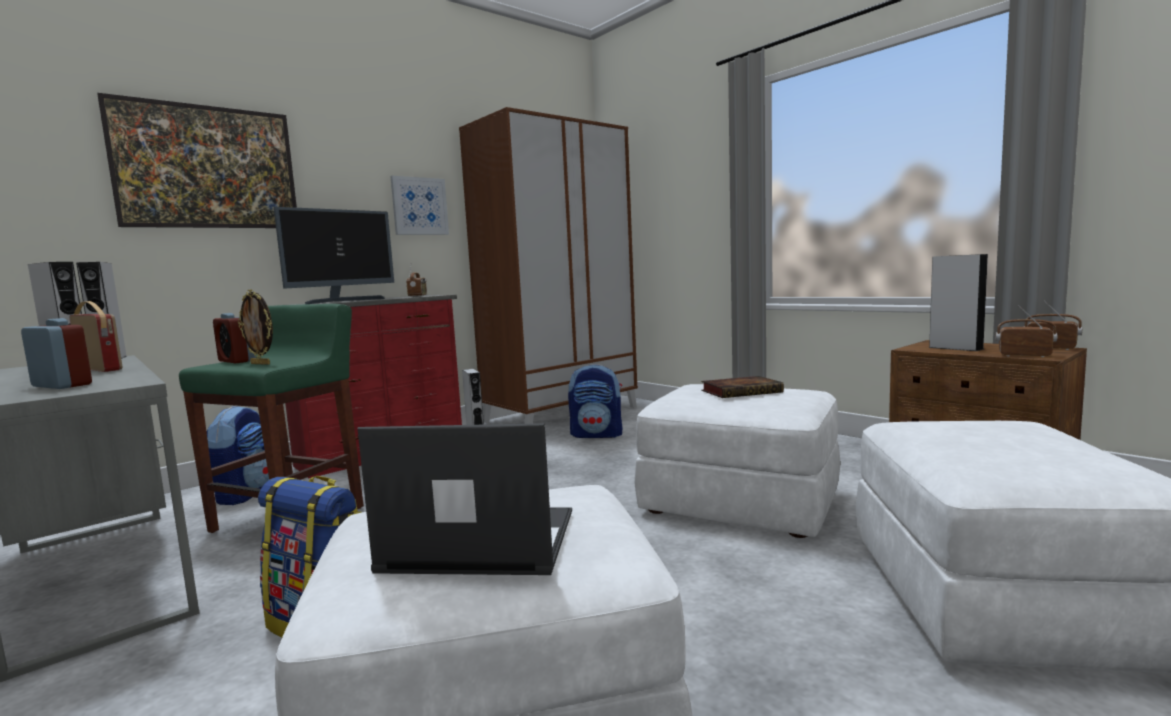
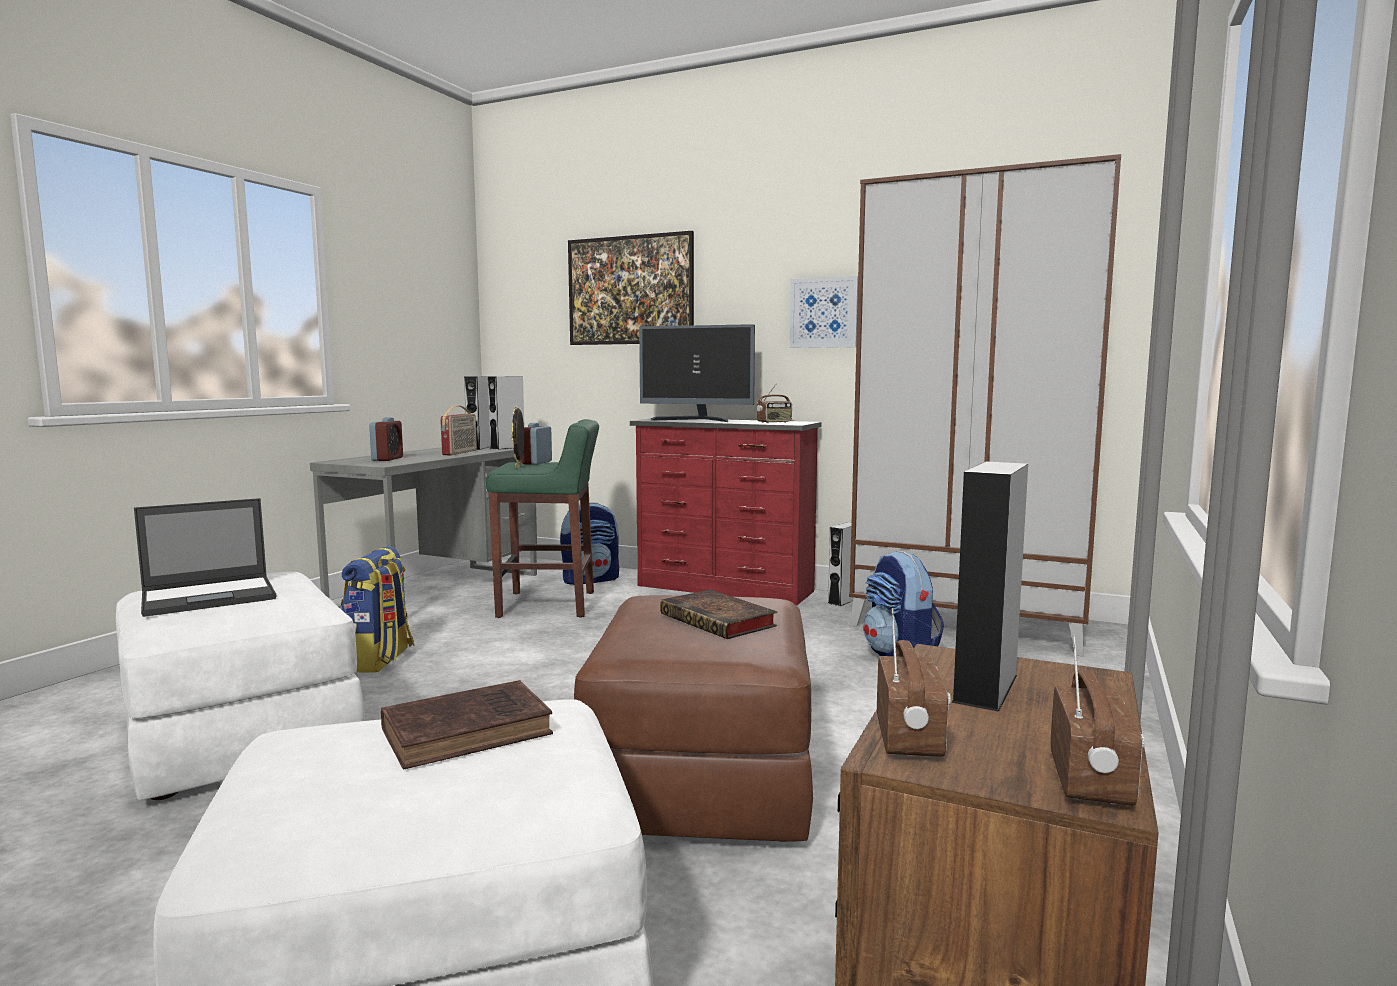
camera: 65 degrees right, 0 degrees up
laptop [358,423,572,575] -> laptop turned 75 degrees clockwise [134,498,276,617]
white ottoman [634,384,841,538] -> brown ottoman [574,595,813,842]
none -> brown book [381,680,553,770]

